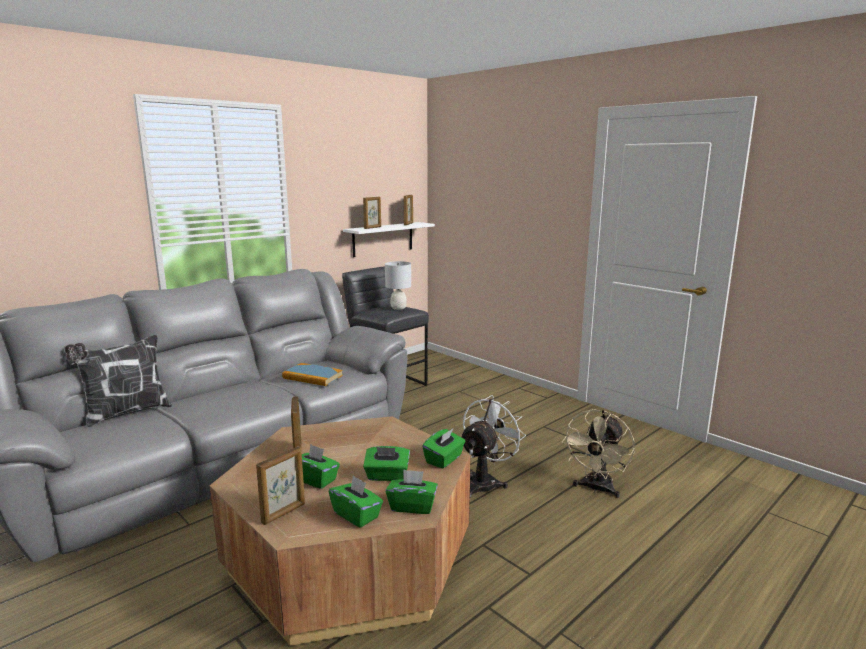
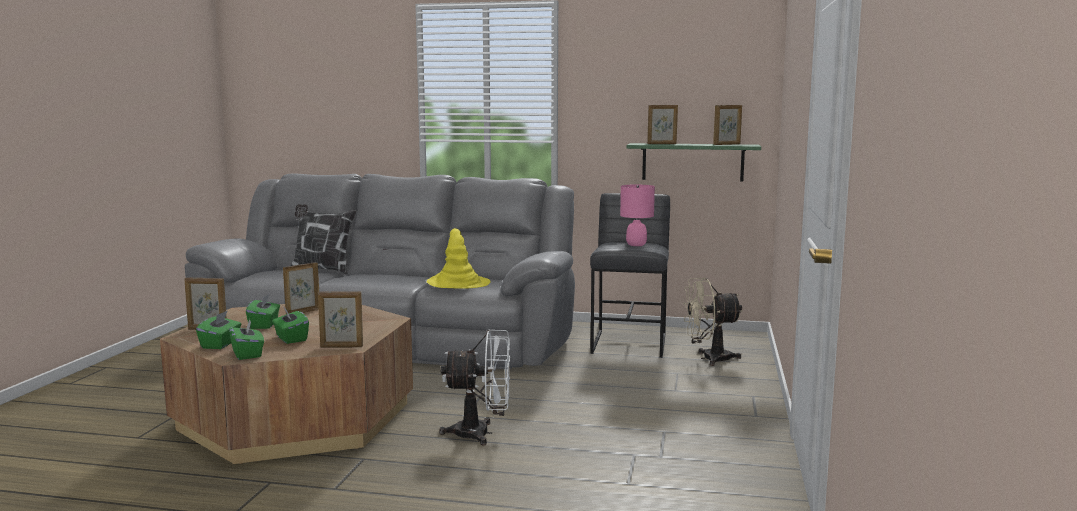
camera: 55 degrees right, 5 degrees down
book [282,363,343,386] -> yellow hat [427,228,491,289]
white shelf [343,222,435,257] -> green shelf [626,143,761,182]
grey table lamp [385,261,411,310] -> pink table lamp [620,185,655,246]
green tissue box [422,428,465,468] -> picture frame [318,291,363,348]
beige fan [562,409,635,498] -> beige fan moved to [683,277,743,366]

